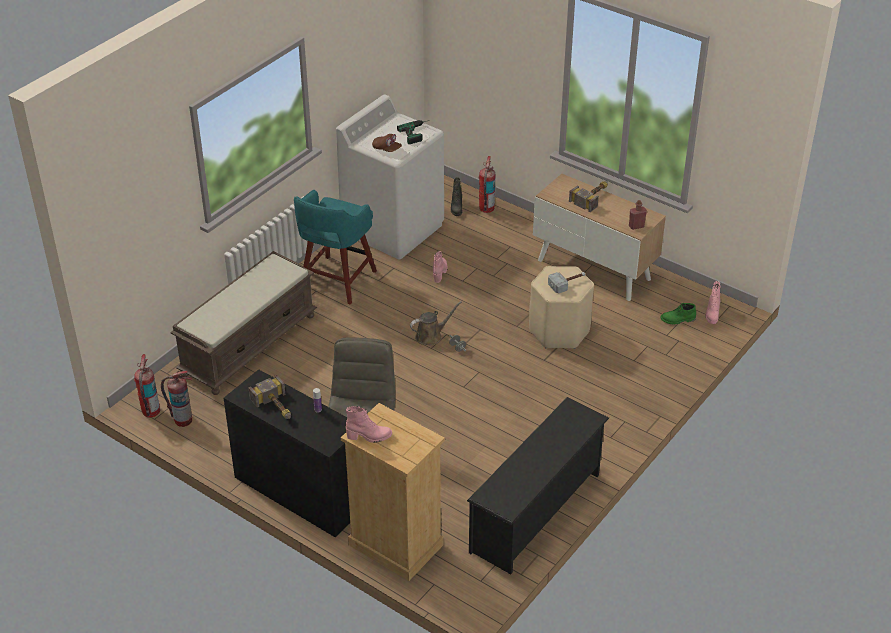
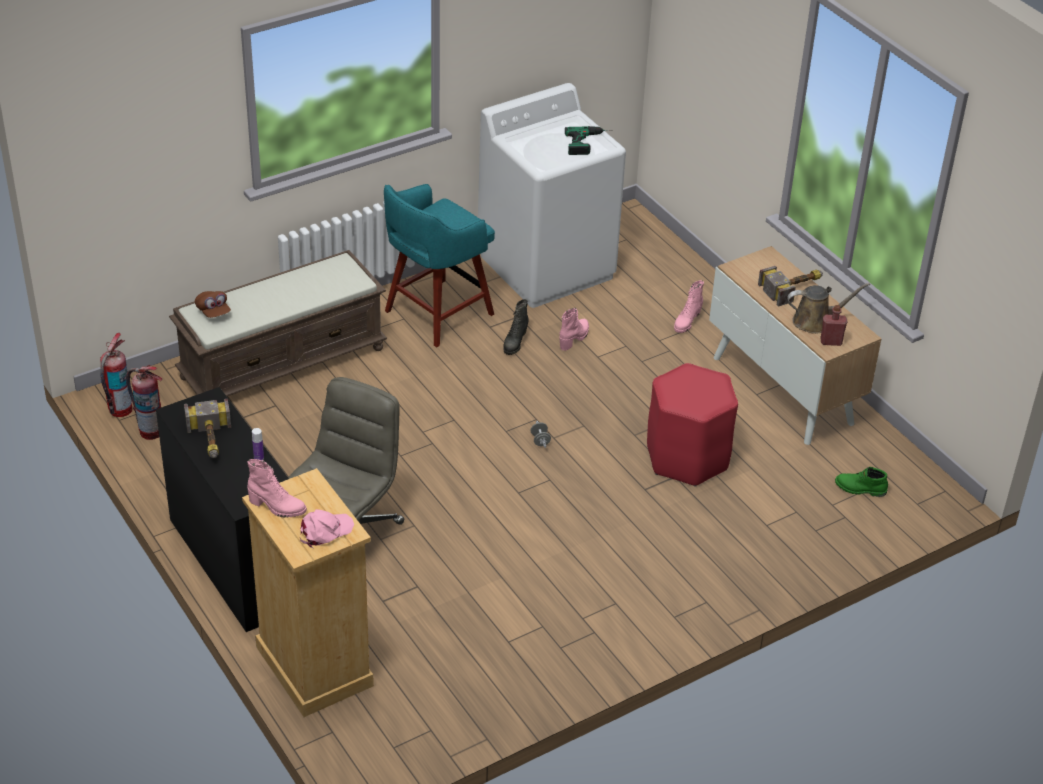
camera: 20 degrees right, 0 degrees up
brown cap [372,134,402,152] -> brown cap moved to [195,291,231,318]
brown watering can [410,301,462,345] -> brown watering can moved to [787,283,870,334]
black boot [451,177,462,216] -> black boot moved to [503,299,529,355]
black shoe rack [467,397,609,574] -> none
fire extinguisher [479,156,495,213] -> none
beige stool [529,266,594,349] -> red stool [647,363,738,487]
hammer [548,272,585,293] -> none
pink boot [706,281,721,324] -> pink boot moved to [674,280,704,333]
none -> pink cap [300,509,354,548]

